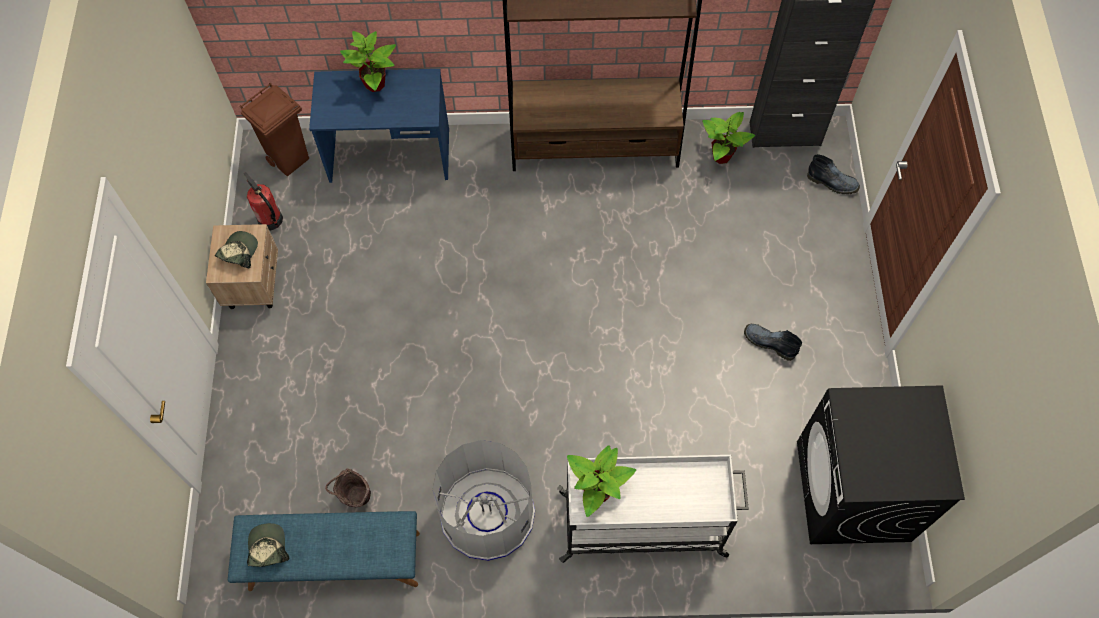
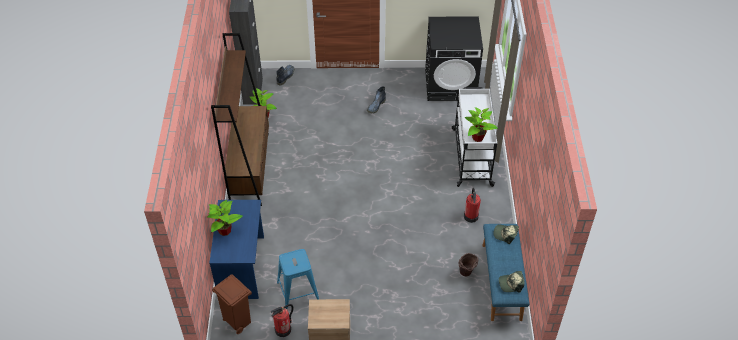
camera: 90 degrees left, 15 degrees down
cap [215,231,258,268] -> cap moved to [493,224,519,244]
grey trash can [433,440,535,561] -> fire extinguisher [464,188,481,223]
none -> blue stool [277,249,319,309]

